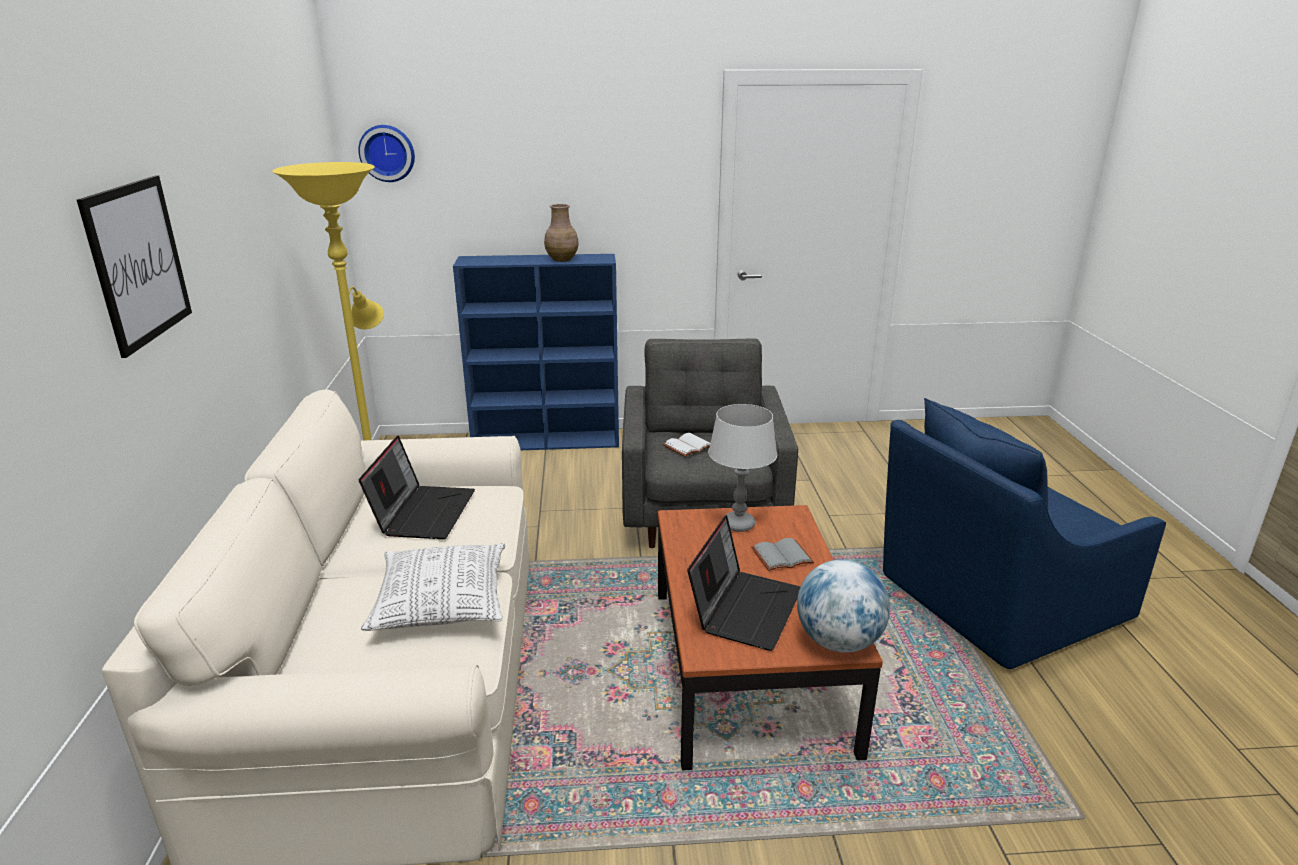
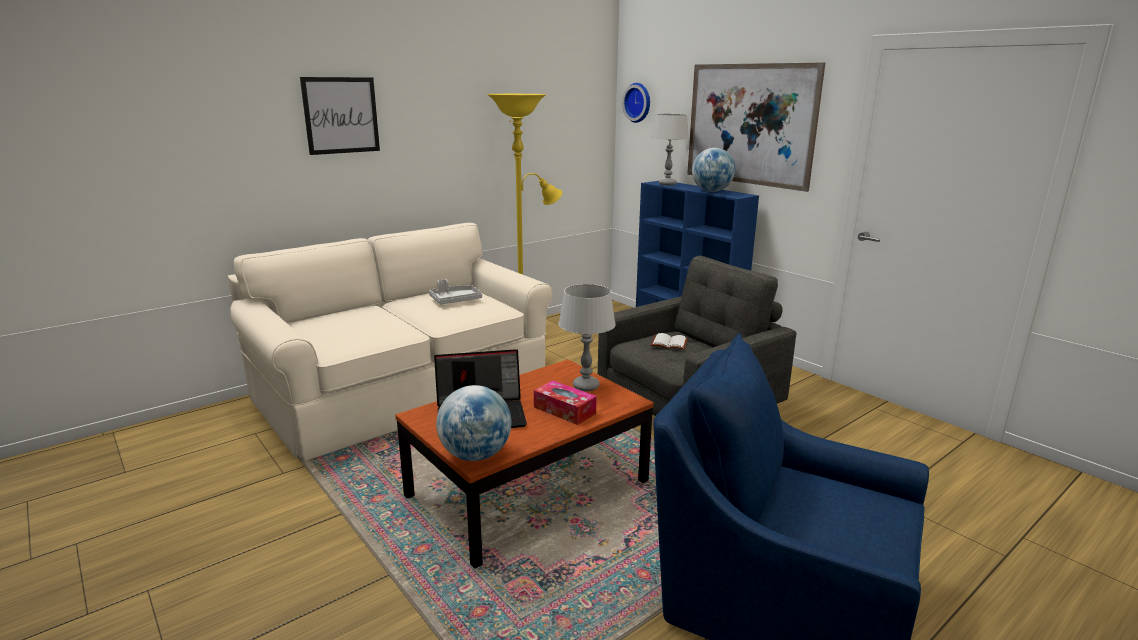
camera: 55 degrees right, 5 degrees down
laptop [359,436,475,539] -> grey tray [429,279,482,304]
pillow [361,543,505,631] -> none
brown vase [544,204,579,262] -> globe [692,148,736,192]
grey book [751,538,814,571] -> tissue box [534,381,597,425]
none -> grey table lamp [651,114,689,185]
none -> picture [687,62,825,192]

